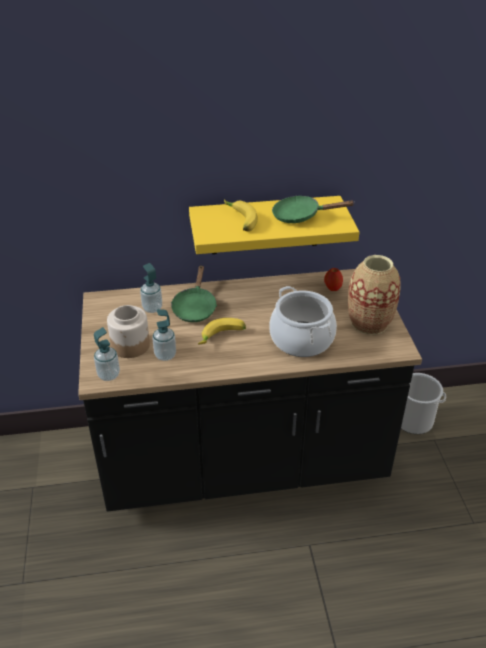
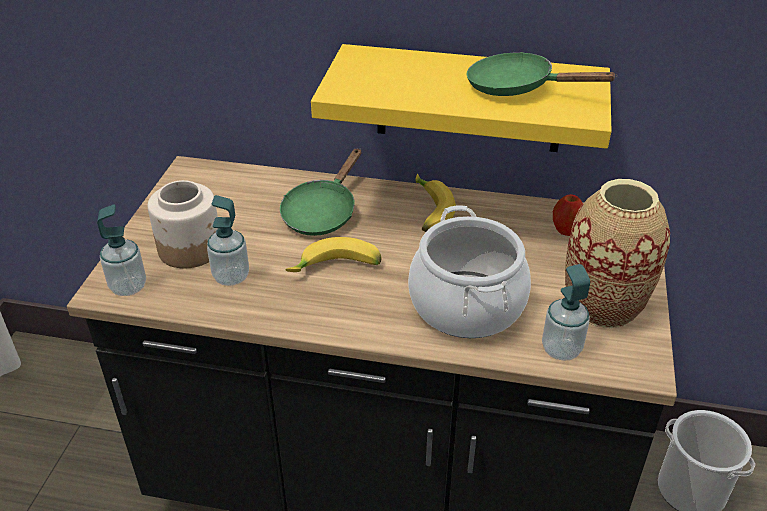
camera: 20 degrees right, 0 degrees up
soap dispenser [140,263,162,313] -> soap dispenser moved to [542,264,590,361]
banana [224,200,258,232] -> banana moved to [415,174,456,232]

